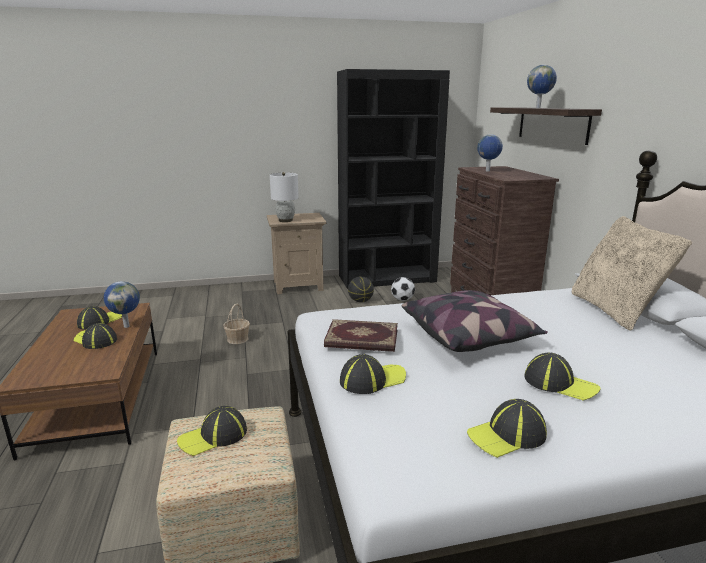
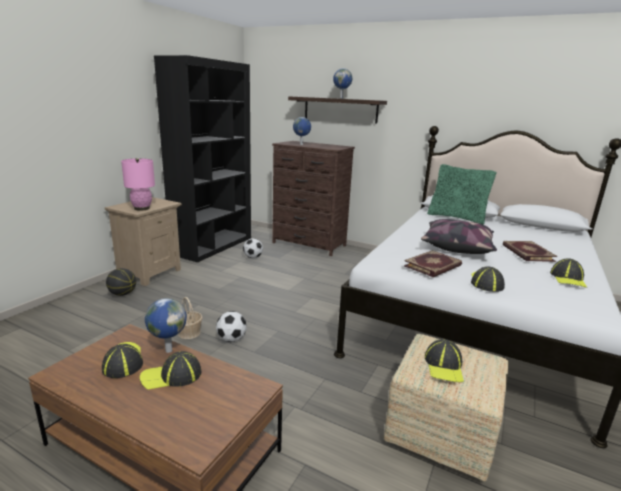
camera: 50 degrees left, 0 degrees up
white table lamp [270,172,299,222] -> pink table lamp [121,158,155,211]
basketball [348,276,374,302] -> basketball moved to [106,268,136,296]
cap [524,352,601,401] -> book [503,241,558,262]
beige pillow [571,216,692,331] -> green pillow [427,164,497,224]
none -> football [216,311,247,342]

